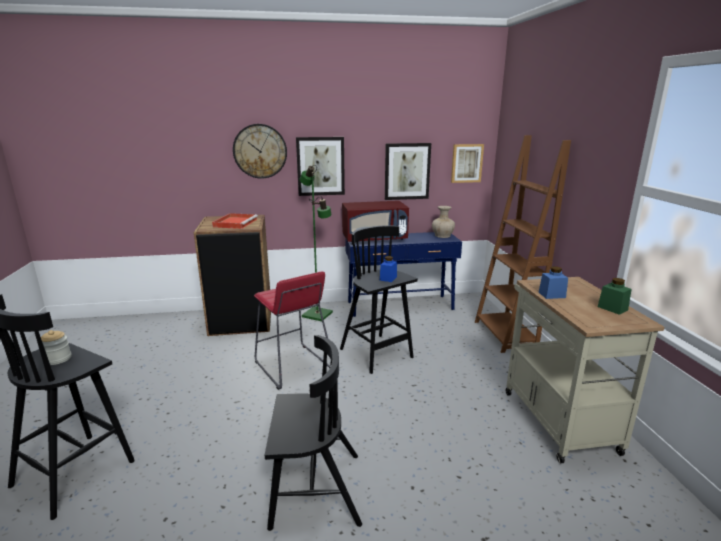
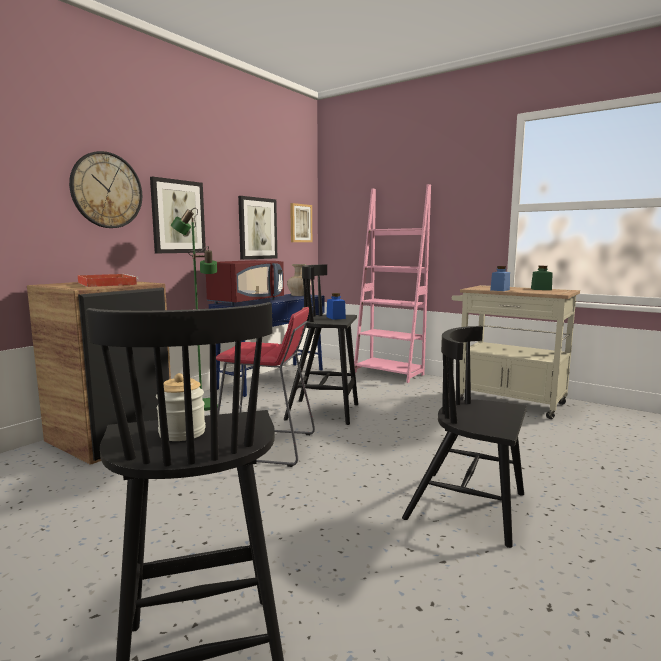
camera: 45 degrees left, 10 degrees down
black chair [265,335,362,531] -> black chair turned 105 degrees counterclockwise [402,326,527,548]
brown bookcase [475,135,571,353] -> pink bookcase [354,184,431,383]

